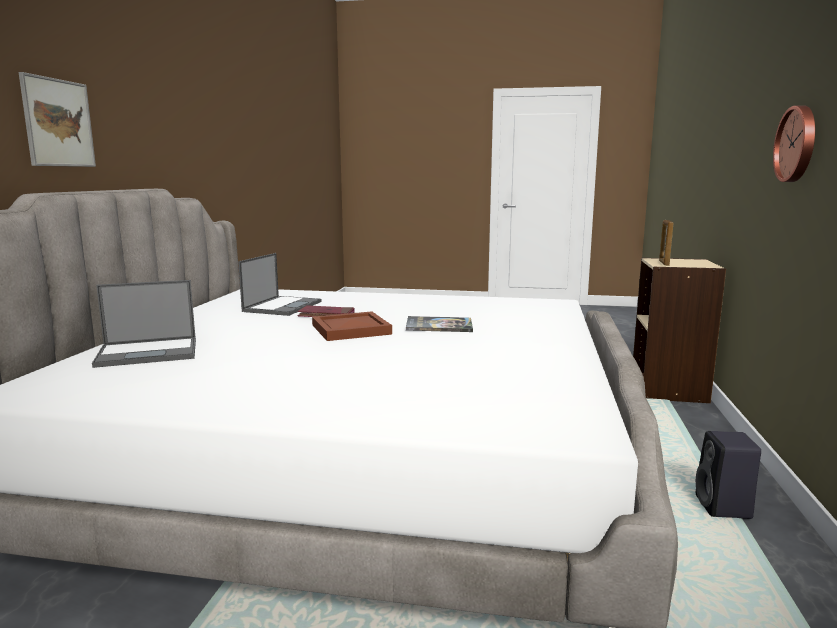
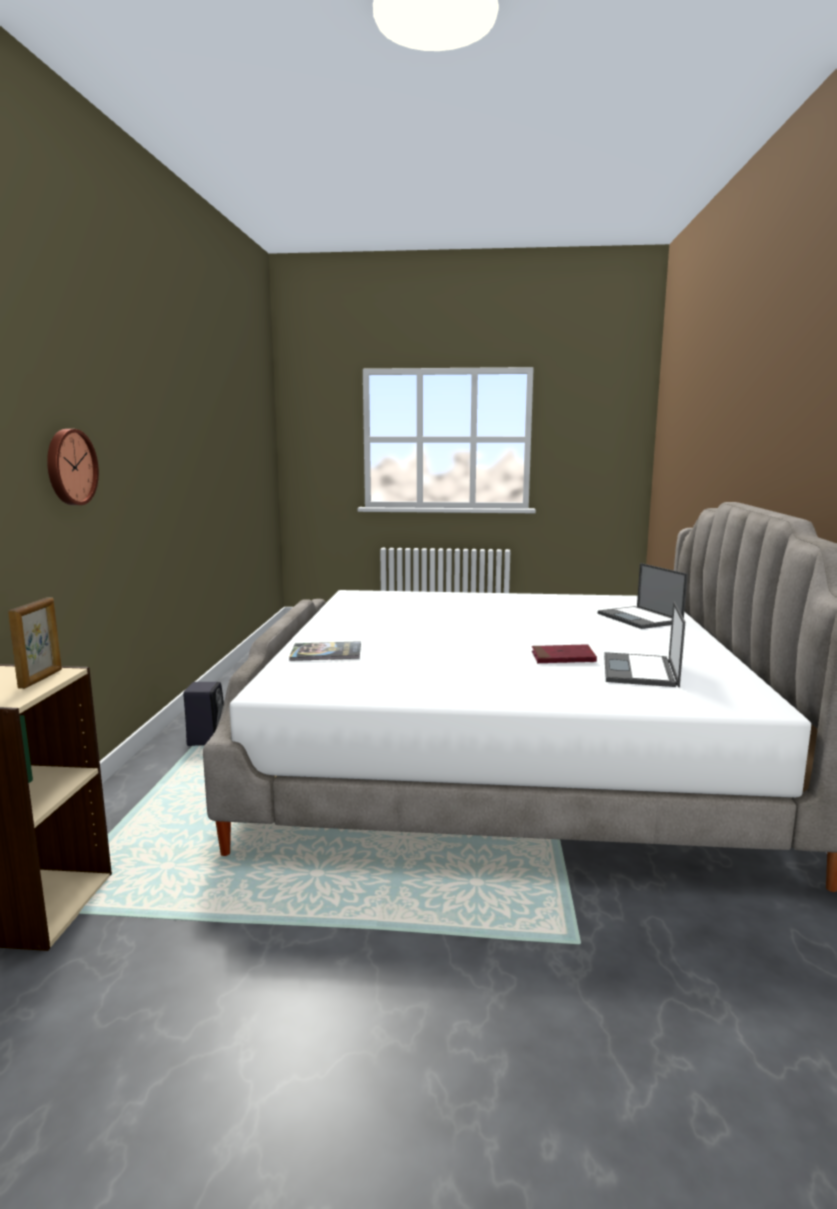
camera: 175 degrees right, 0 degrees up
picture [19,72,96,167] -> none
laptop [92,280,196,368] -> laptop turned 90 degrees counterclockwise [598,563,688,629]
brown tray [312,311,392,341] -> none
book [406,316,473,332] -> book moved to [289,641,361,661]

